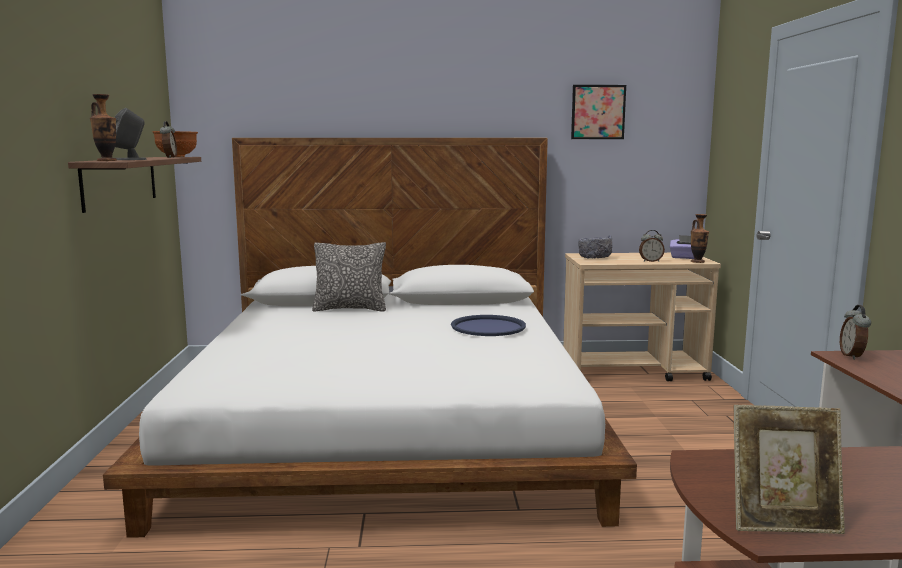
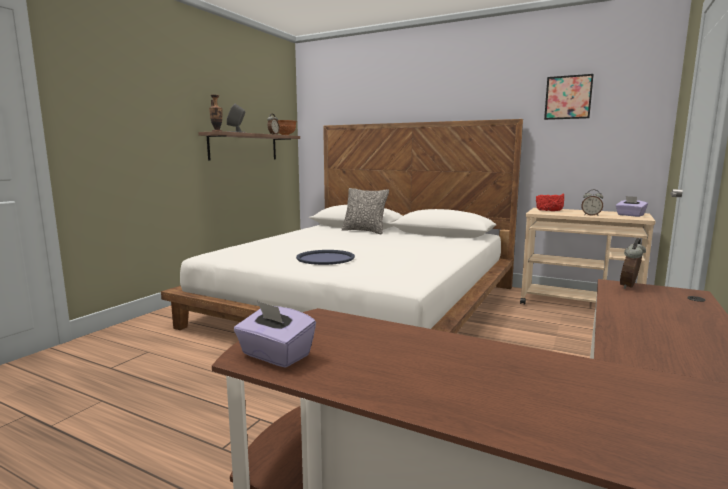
camera: 30 degrees right, 0 degrees up
blue tray [451,315,526,336] -> blue tray moved to [296,250,355,265]
grey bowl [578,235,612,259] -> red bowl [536,194,564,211]
vase [691,214,709,263] -> none
picture frame [734,405,845,534] -> purple tissue box [234,301,316,368]

